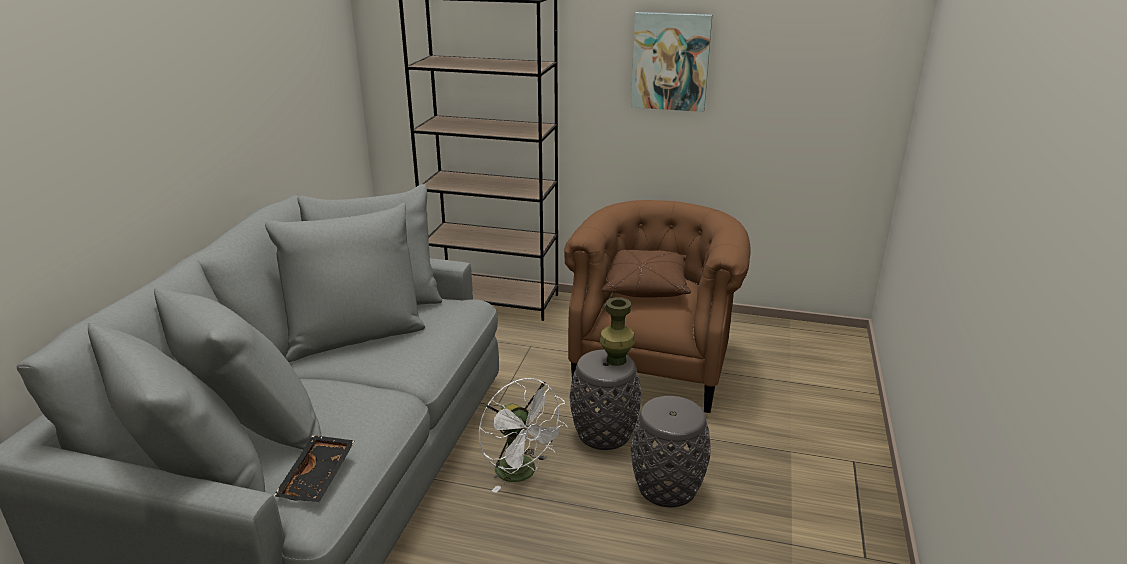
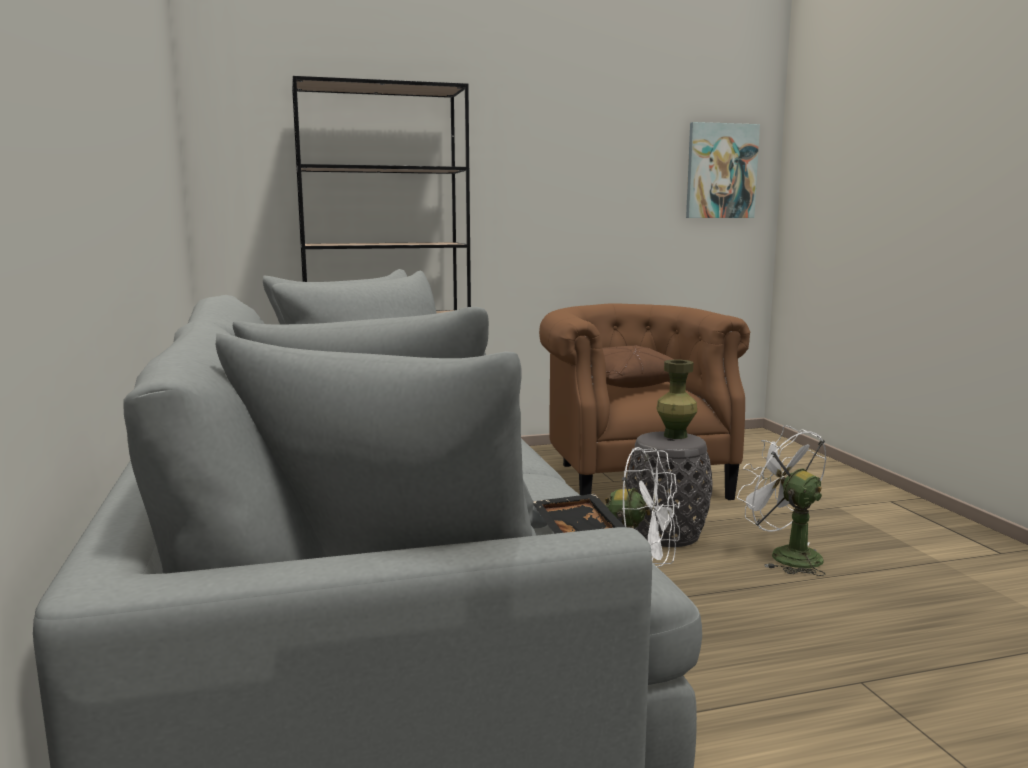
camera: 30 degrees left, 15 degrees down
picture [631,12,712,112] -> picture moved to [686,122,760,218]
grey stool [631,396,711,507] -> white fan [737,425,827,576]

